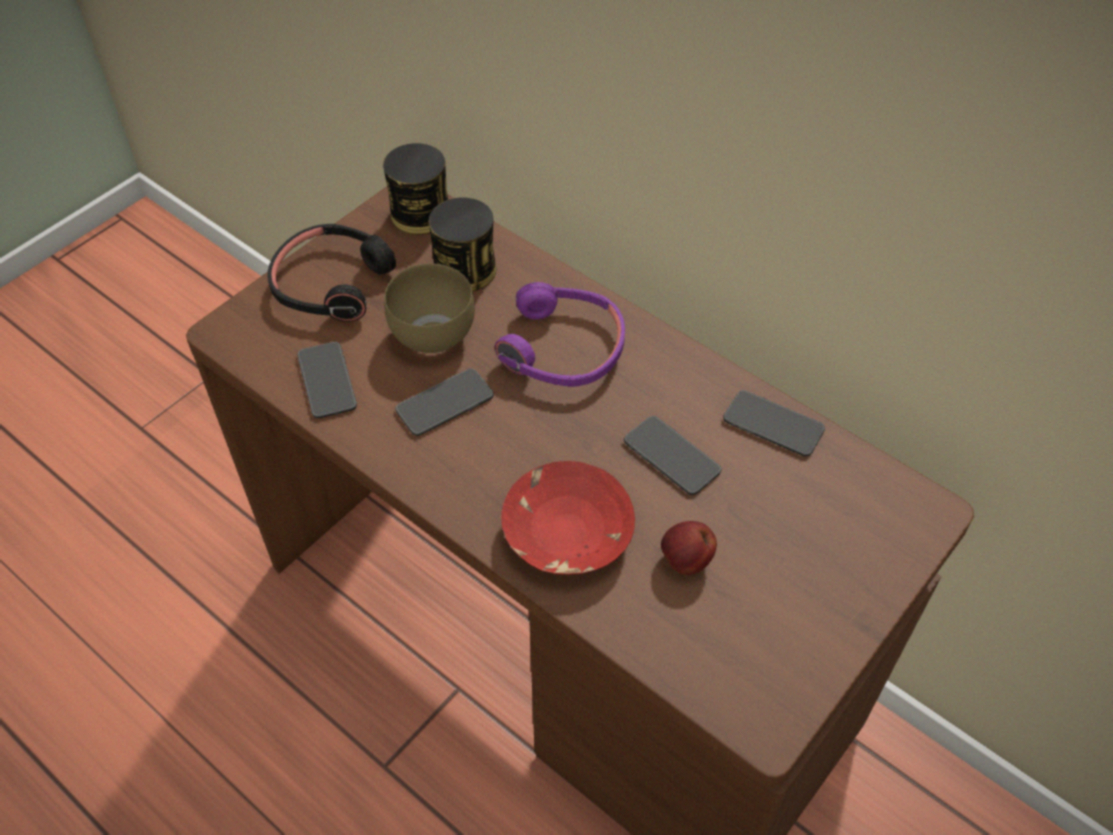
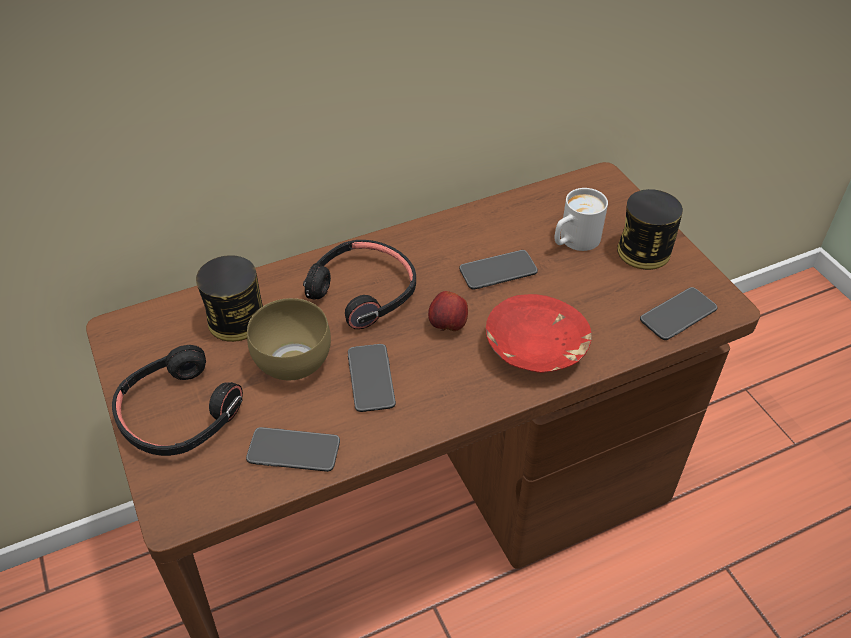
camera: 65 degrees left, 5 degrees down
can [383,143,448,235] -> can moved to [617,189,683,270]
purple headphones [495,282,625,387] -> black headphones [303,240,416,329]
apple [661,521,717,575] -> apple moved to [428,291,468,331]
phone [723,390,825,457] -> phone moved to [640,287,717,340]
none -> white mug [555,188,608,251]

